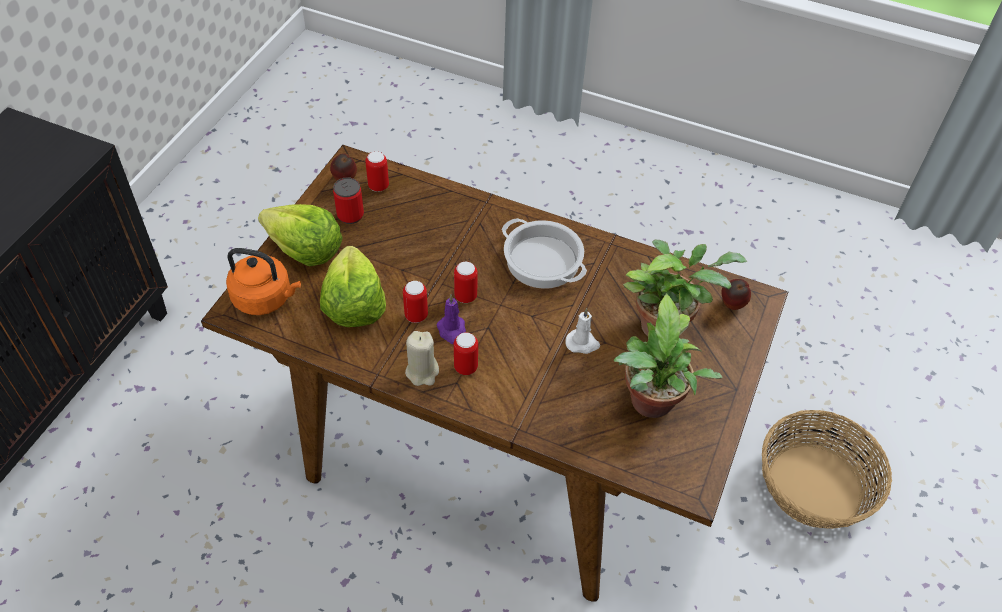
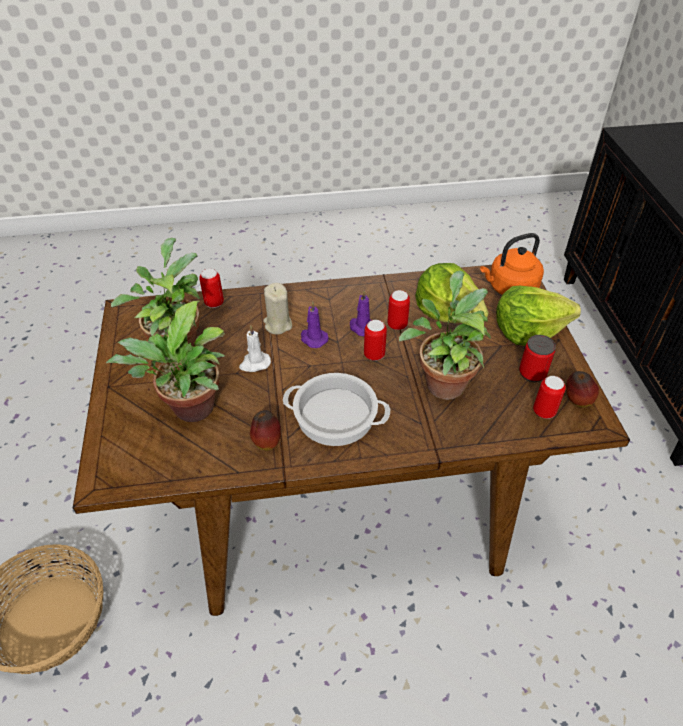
camera: 150 degrees right, 5 degrees down
beige candle [405,331,439,386] -> beige candle moved to [263,283,292,334]
can [454,332,478,375] -> can moved to [199,269,224,308]
apple [721,279,751,310] -> apple moved to [250,410,281,451]
none -> purple candle [301,302,329,348]
none -> potted plant [399,270,491,400]

